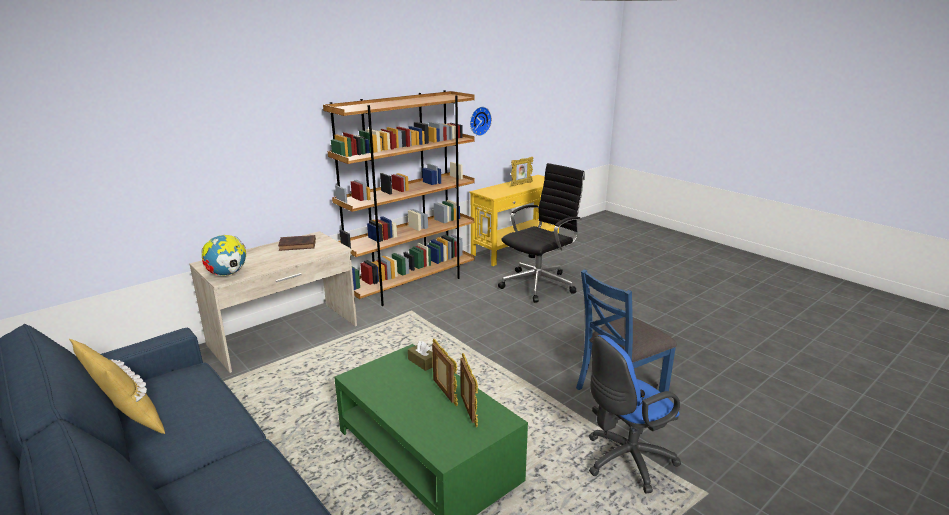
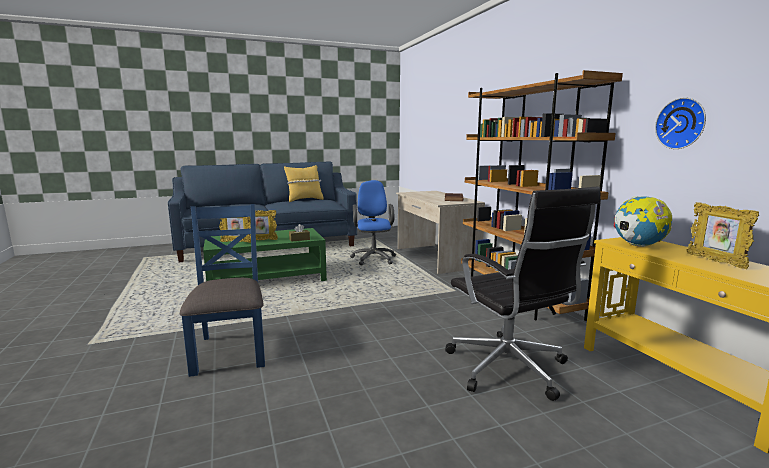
camera: 110 degrees right, 10 degrees down
globe [201,235,246,276] -> globe moved to [614,196,672,247]
blue office chair [589,335,681,493] -> blue office chair moved to [350,180,396,265]

